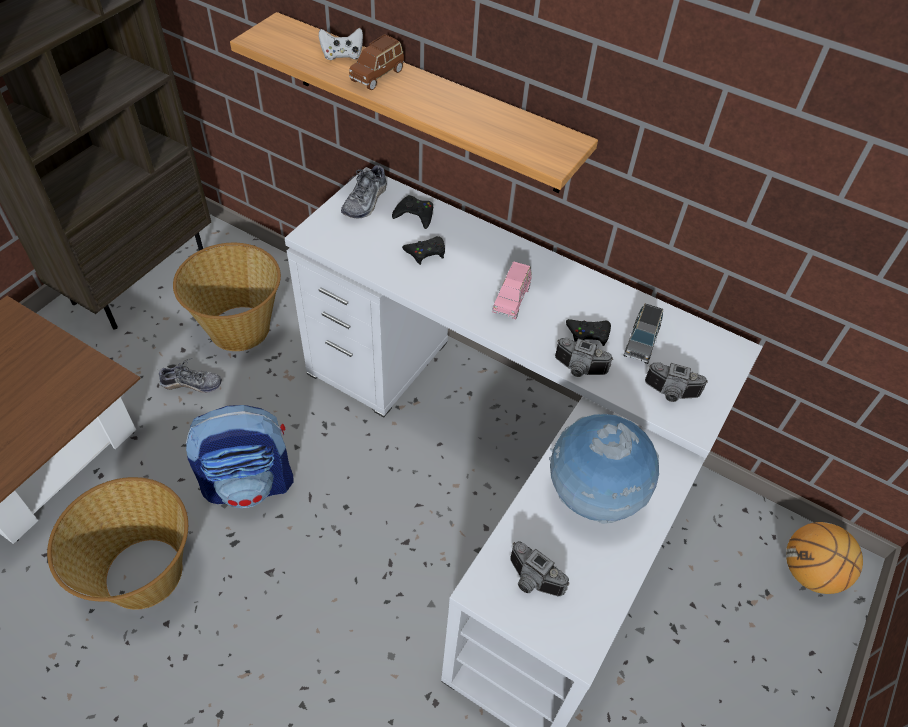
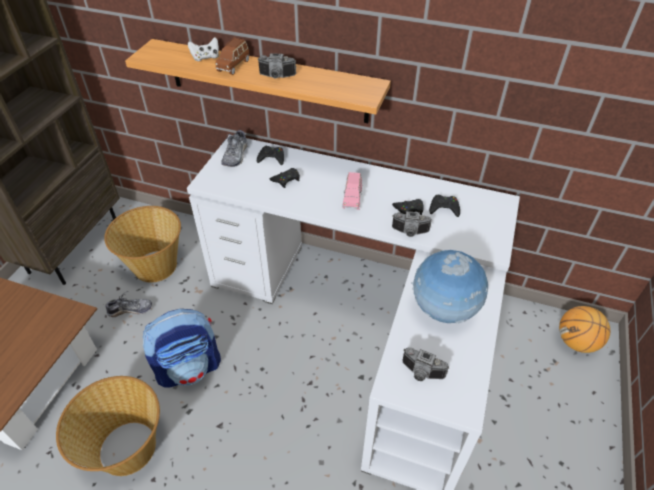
camera: 10 degrees left, 5 degrees down
grey toy car [623,303,663,364] -> black game controller [429,195,460,217]
camera [645,362,708,402] -> camera moved to [258,53,296,78]

